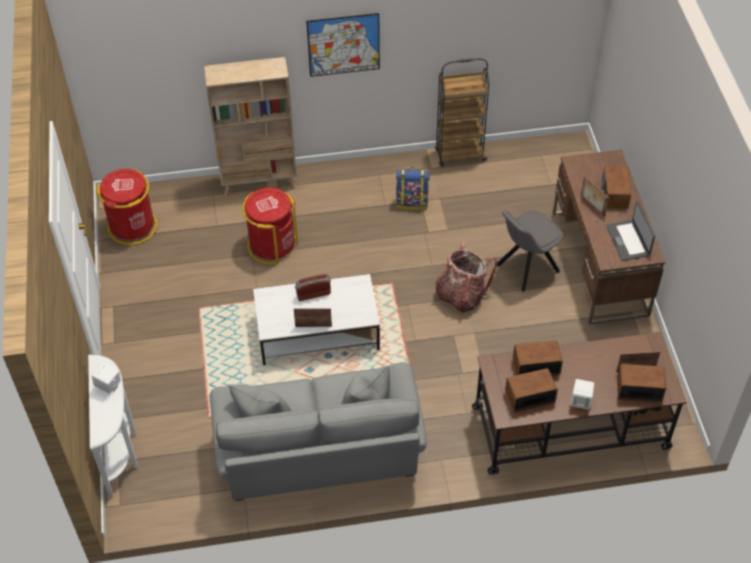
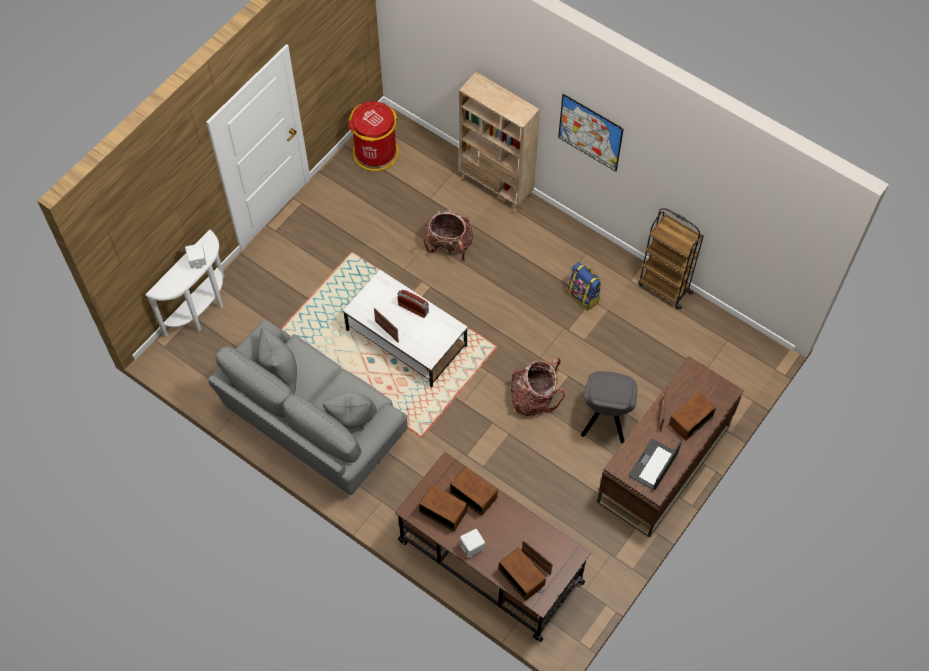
camera: 45 degrees right, 10 degrees up
red trash can [242,187,298,265] -> backpack [424,209,473,261]
grey chair [497,210,564,292] -> grey chair turned 90 degrees counterclockwise [581,371,637,444]

